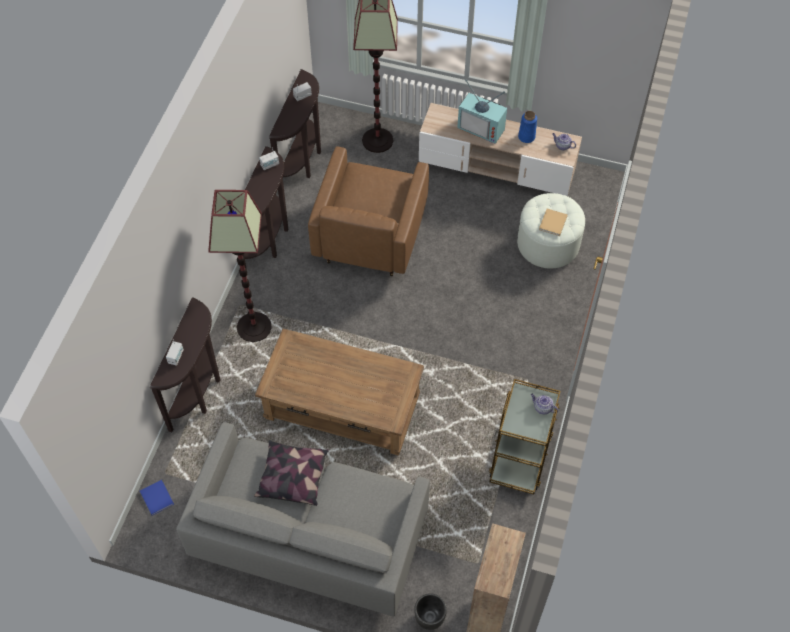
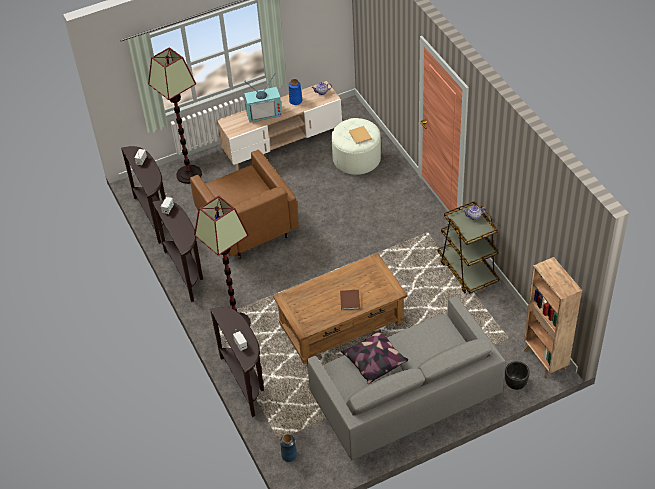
camera: 40 degrees left, 10 degrees down
blue book [140,480,174,516] -> blue vase [280,434,297,462]
none -> brown book [340,290,360,310]

